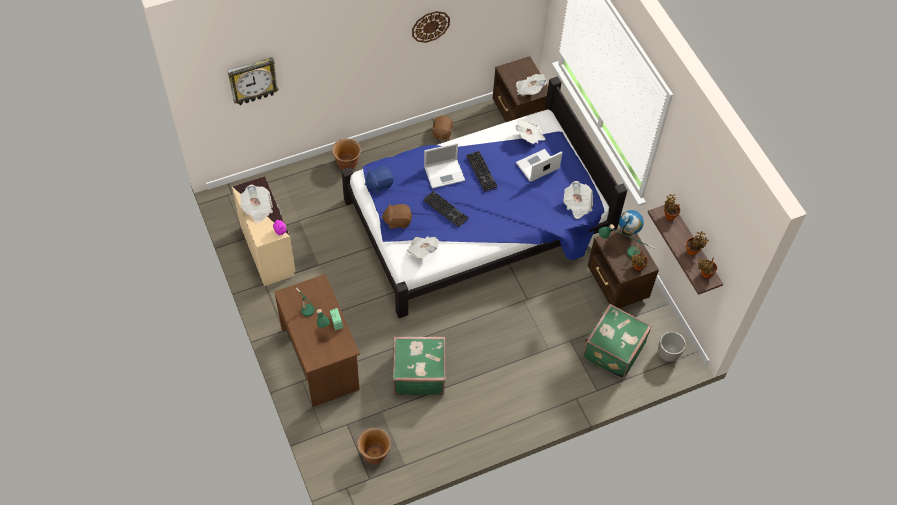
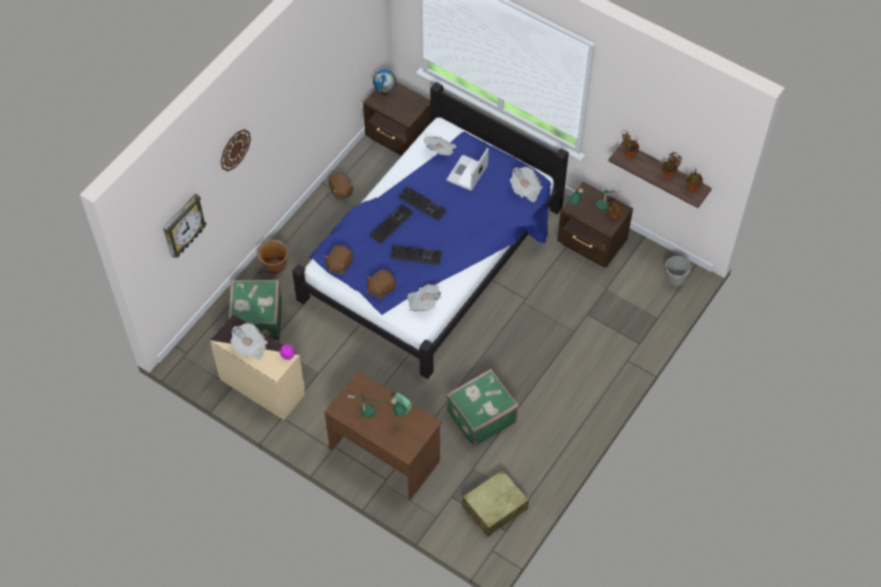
camera: 30 degrees left, 0 degrees up
brown planter [357,428,391,464] -> beige suitcase [462,469,529,536]
blue plush toy [365,166,394,193] -> brown plush toy [324,245,353,275]
wall clock [412,11,450,43] -> wall clock moved to [221,129,251,171]
laptop [424,143,465,188] -> keyboard [370,204,413,244]
newspaper [516,74,547,95] -> none
green suitcase [583,304,652,379] -> green suitcase moved to [227,280,282,341]
globe [619,210,644,235] -> globe moved to [373,69,396,95]

